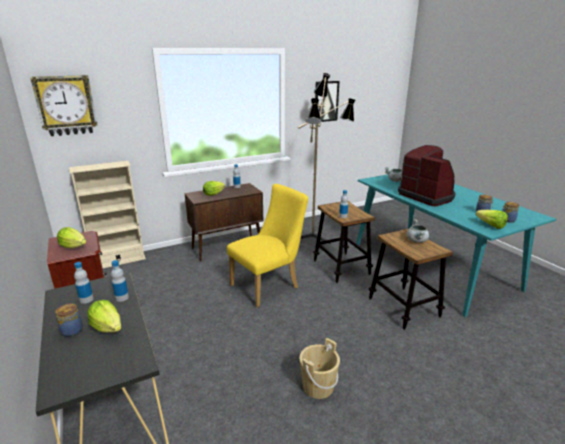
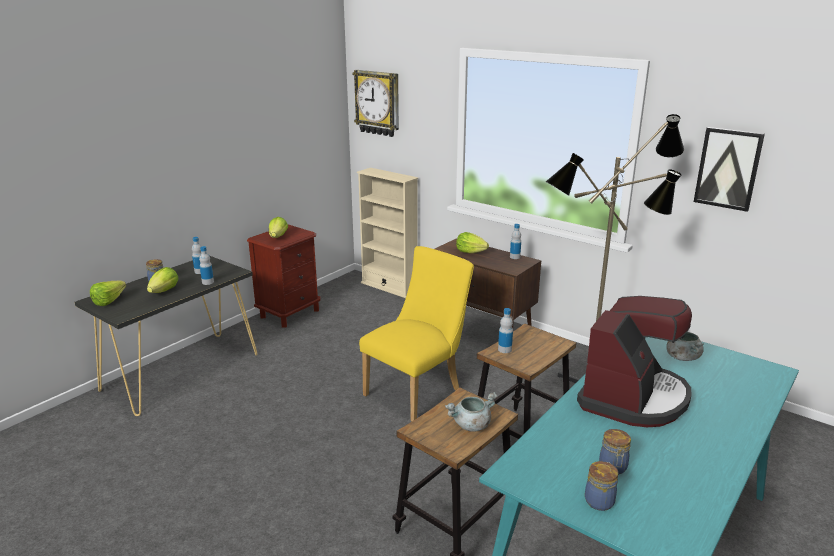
camera: 65 degrees right, 0 degrees up
yellow chair [227,184,308,308] -> yellow chair turned 75 degrees counterclockwise [359,246,474,421]
beige bucket [299,338,340,399] -> none
lettuce [476,210,508,229] -> lettuce moved to [90,281,126,306]

